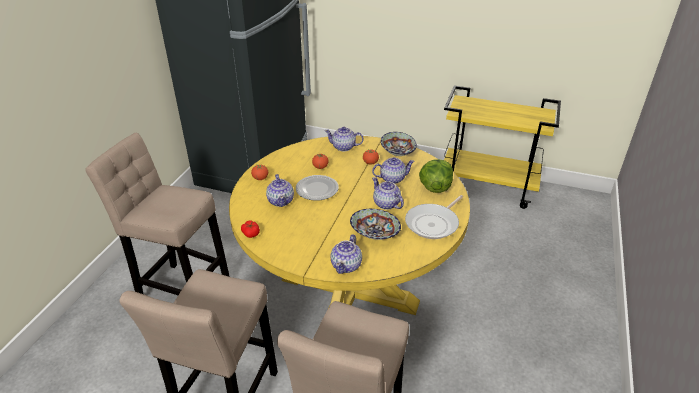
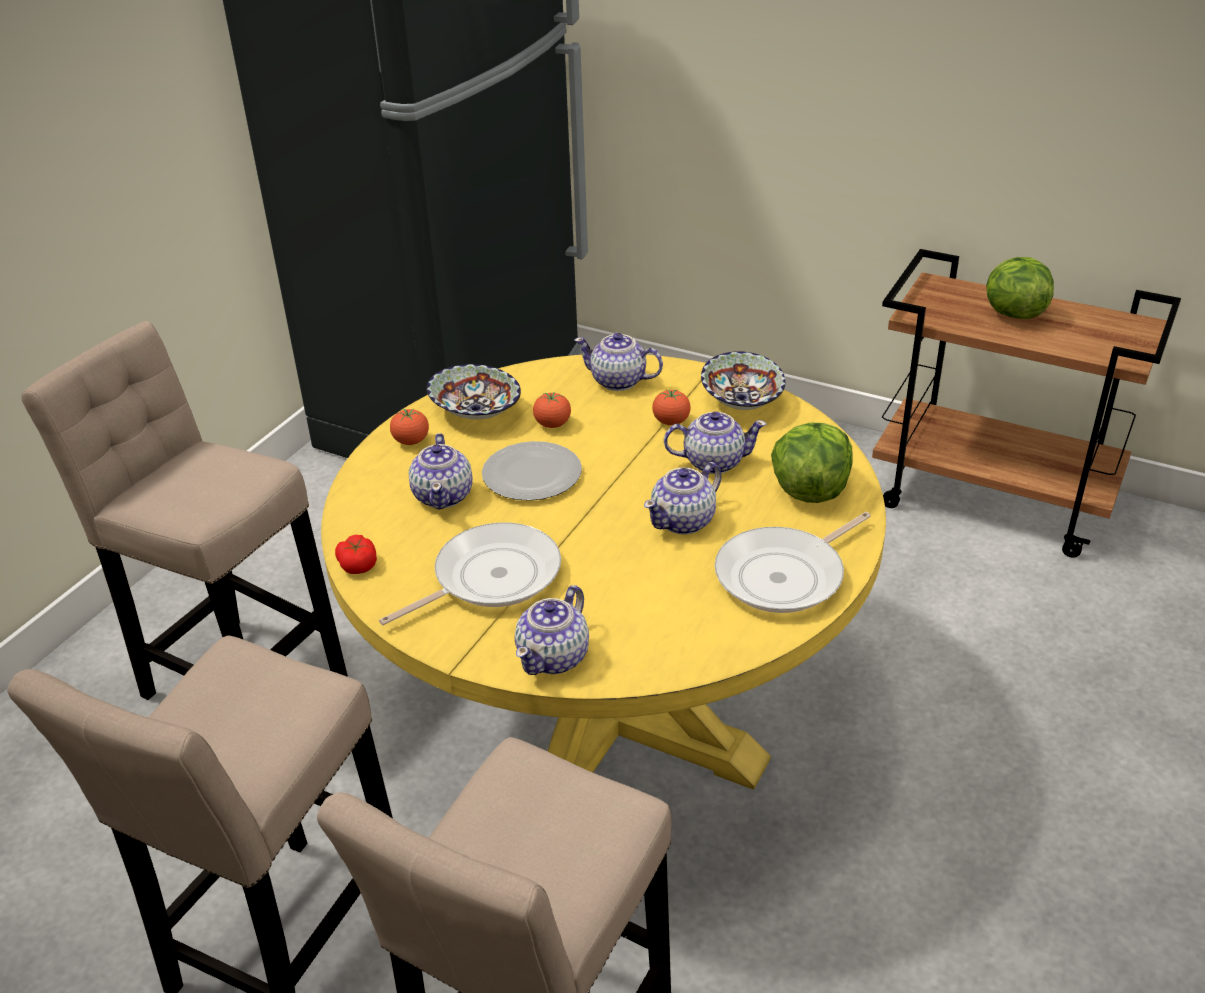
camera: 10 degrees right, 0 degrees up
bowl [350,209,401,240] -> bowl moved to [426,364,521,419]
teapot [372,177,404,210] -> teapot turned 105 degrees counterclockwise [644,462,722,535]
yellow cart [444,85,561,209] -> brown cart [872,249,1181,558]
none -> frying pan [379,523,561,626]
none -> lettuce [986,257,1054,319]

